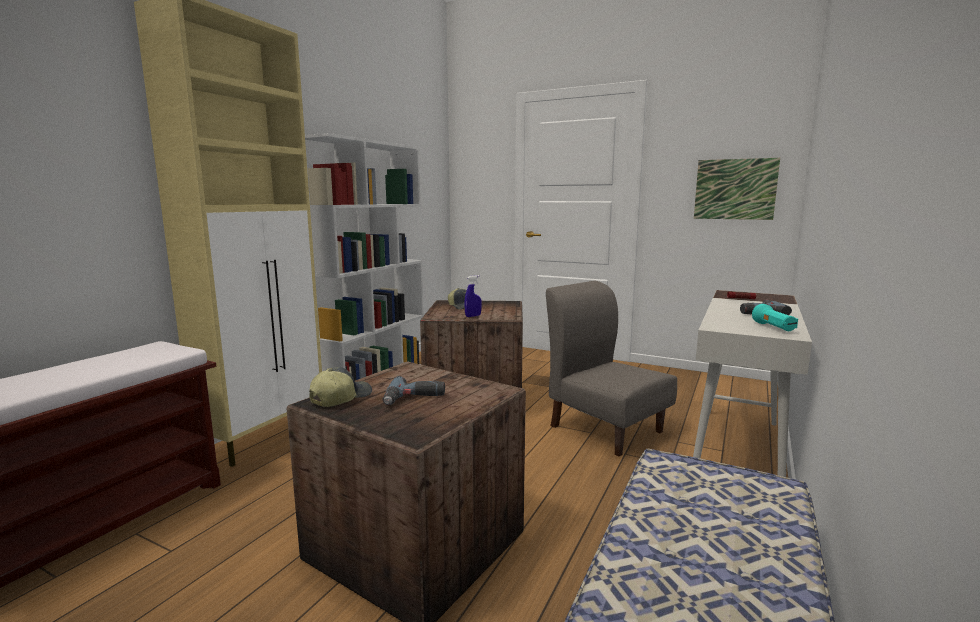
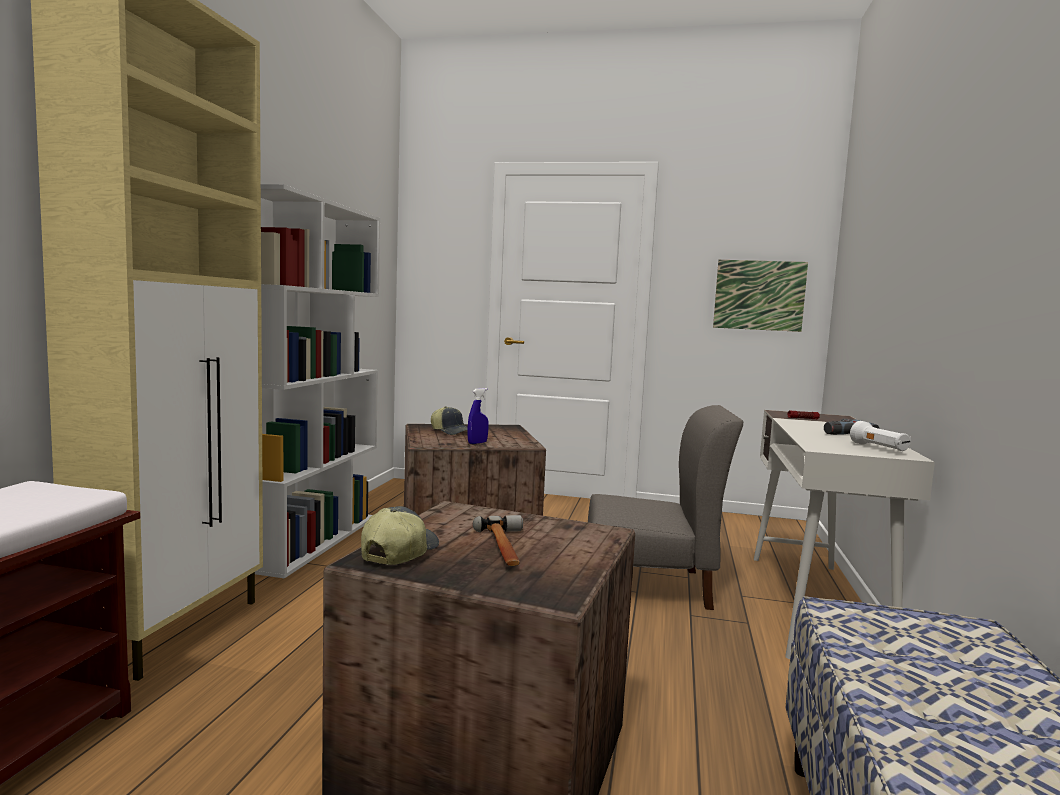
camera: 15 degrees left, 5 degrees down
power drill [383,376,445,405] -> hammer [473,515,523,566]
grey chair [546,281,677,456] -> grey chair turned 150 degrees clockwise [588,405,743,610]
turquoise flashlight [752,304,798,331] -> white flashlight [850,421,911,451]

